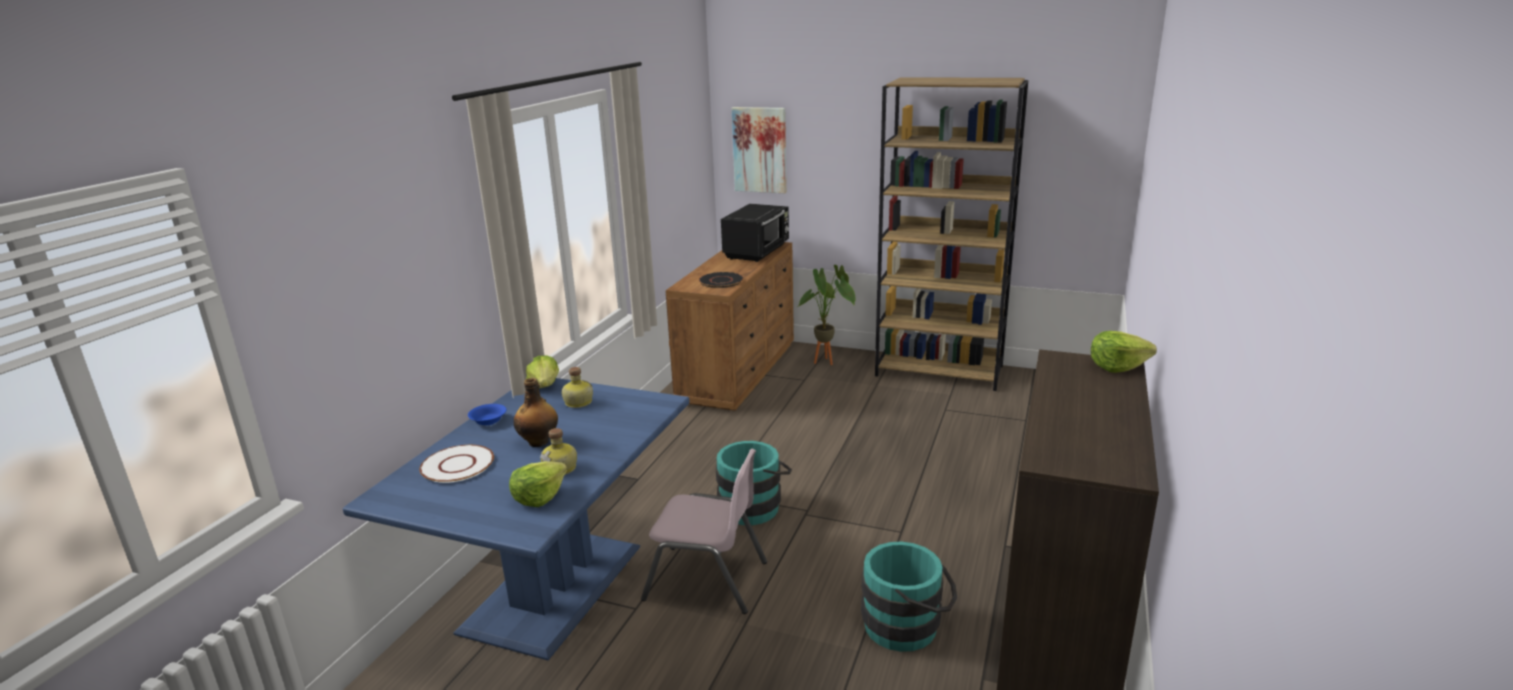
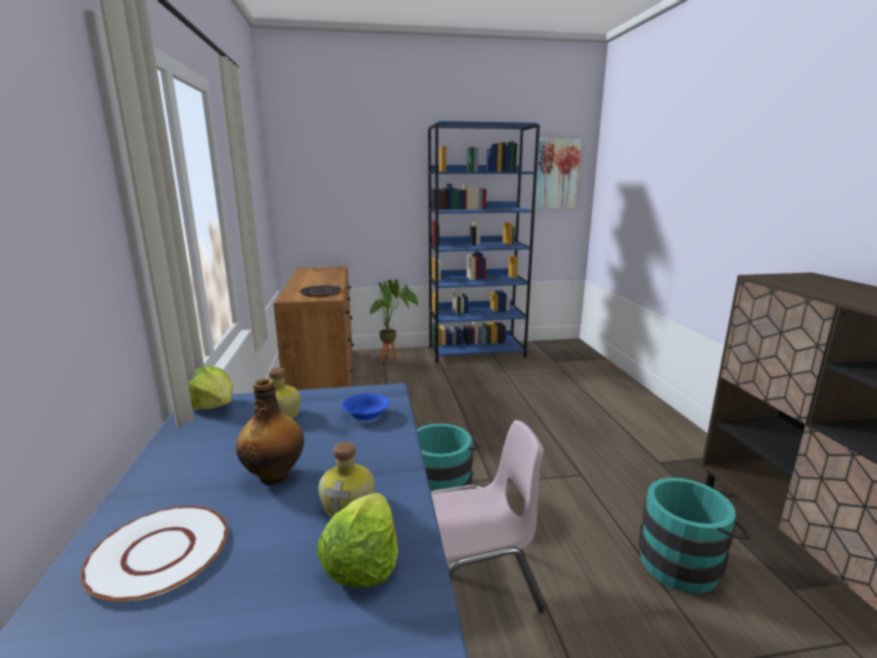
camera: 30 degrees left, 5 degrees down
blue bowl [468,404,507,425] -> blue bowl moved to [342,393,390,420]
black microwave [721,204,789,262] -> none
picture [732,107,787,193] -> picture moved to [535,139,582,209]
brown bookcase [875,77,1028,391] -> blue bookcase [428,121,540,363]
lettuce [1091,331,1157,373] -> none

